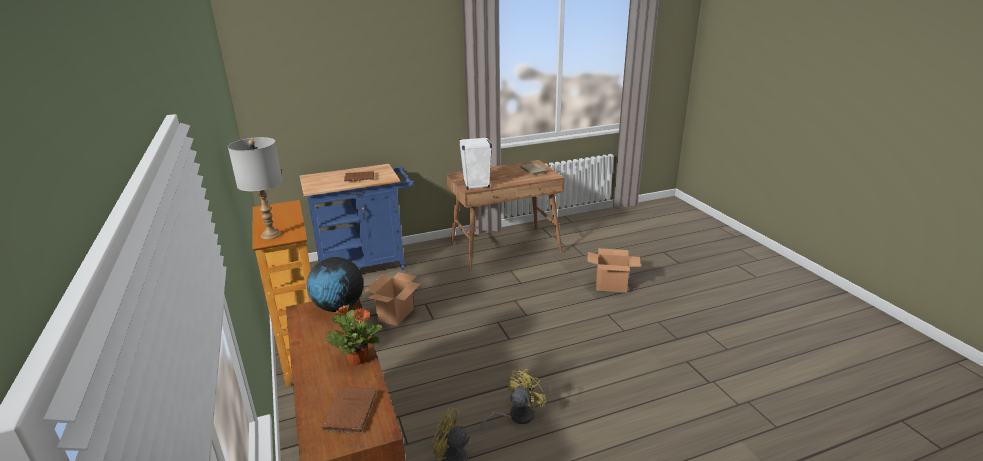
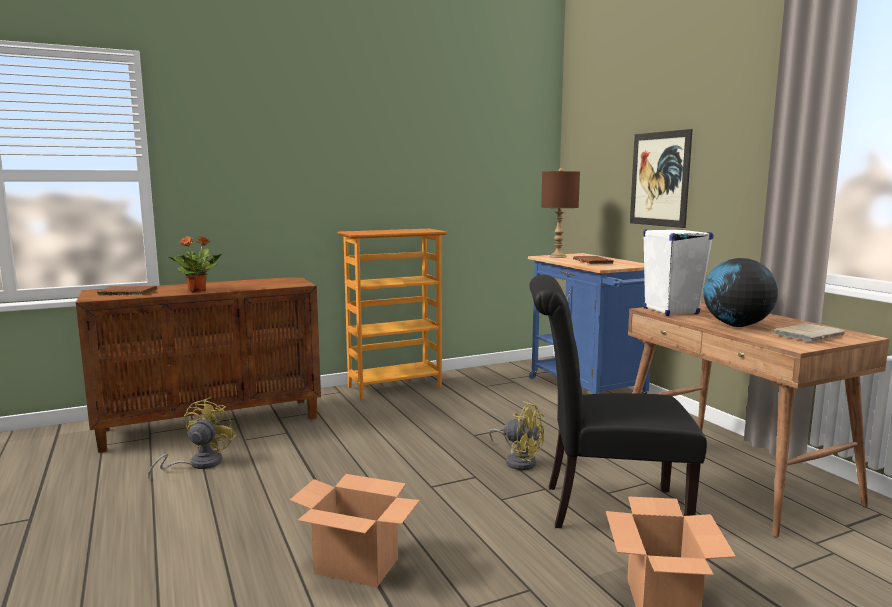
camera: 85 degrees right, 15 degrees down
grey table lamp [228,137,283,240] -> none
globe [307,257,364,312] -> globe moved to [703,258,778,327]
cardboard box [365,272,421,326] -> cardboard box moved to [290,474,420,587]
yellow fan [480,369,547,429] -> yellow fan moved to [489,401,544,470]
none -> black chair [529,275,707,528]
none -> brown table lamp [541,168,580,258]
none -> picture [630,129,693,228]

